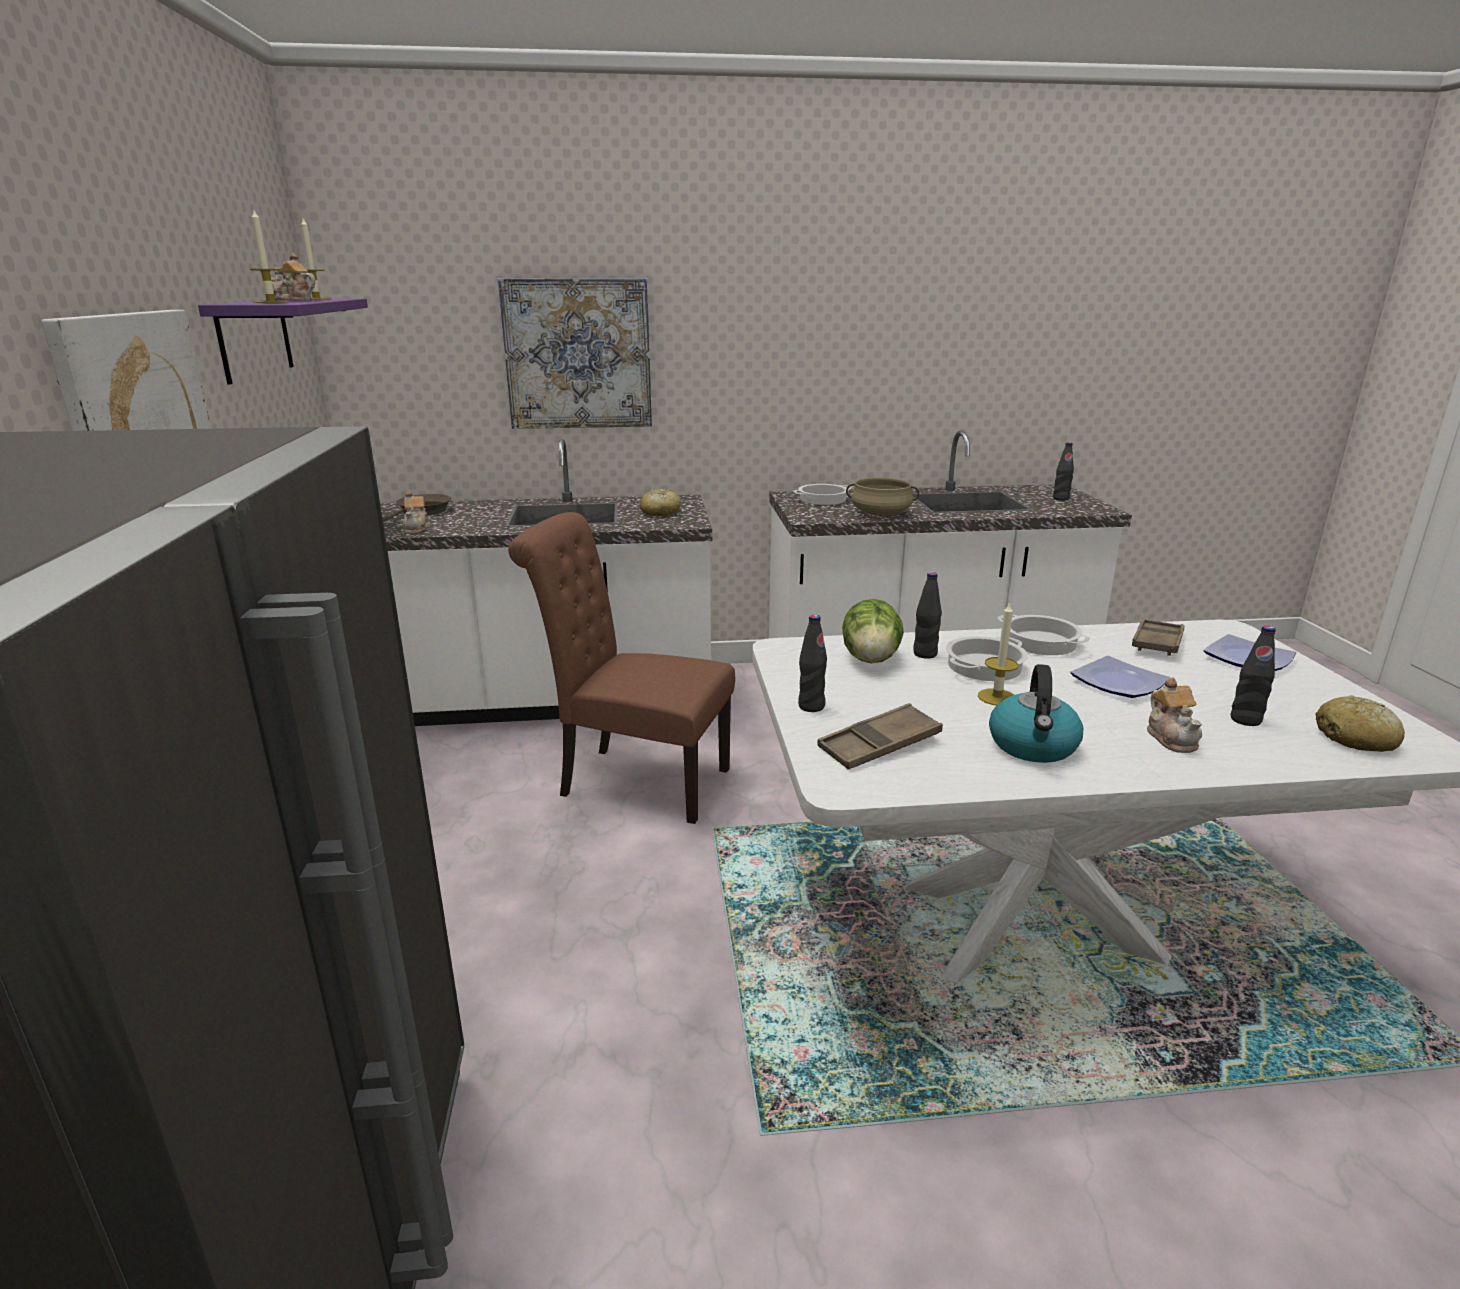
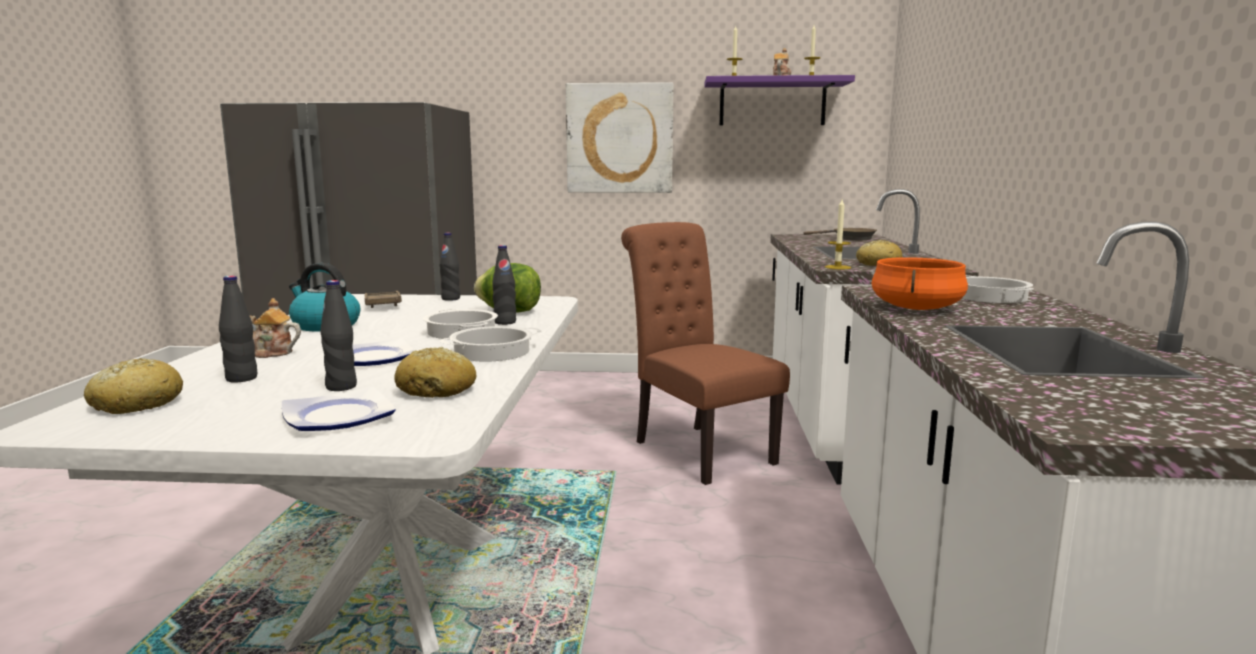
camera: 100 degrees right, 10 degrees down
teapot [402,490,431,534] -> none
picture [498,278,652,429] -> none
brown chair [508,512,735,824] -> brown chair turned 60 degrees counterclockwise [621,222,790,485]
beige cooking pot [846,477,919,516] -> orange cooking pot [871,257,968,310]
candle [978,602,1019,706] -> candle moved to [825,199,851,269]
black bottle [1053,442,1074,501] -> black bottle moved to [320,280,357,391]
brown tray [1132,619,1184,656] -> bread [394,347,476,398]

